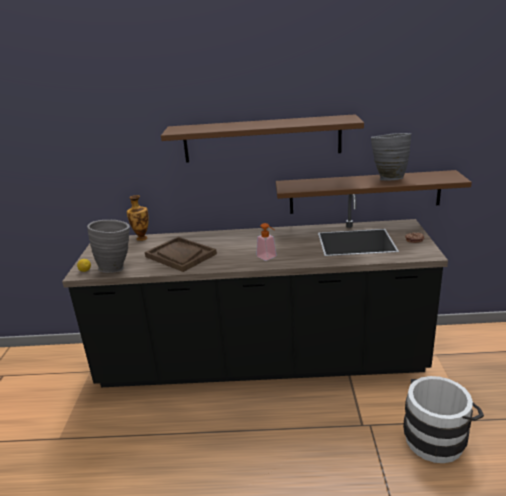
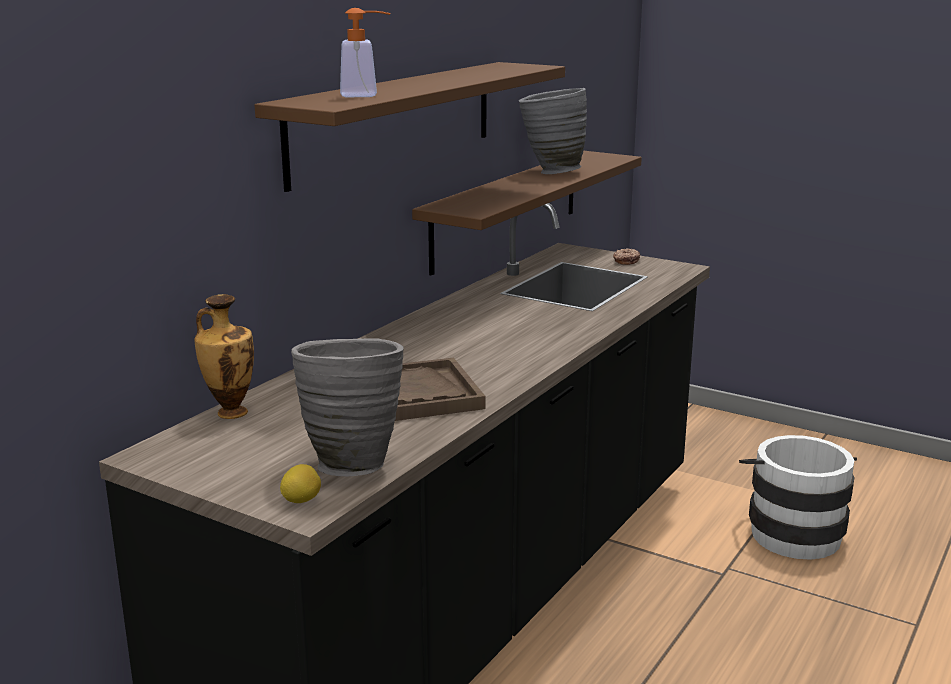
camera: 60 degrees left, 5 degrees down
soap dispenser [256,223,276,261] -> soap dispenser moved to [340,8,391,98]

